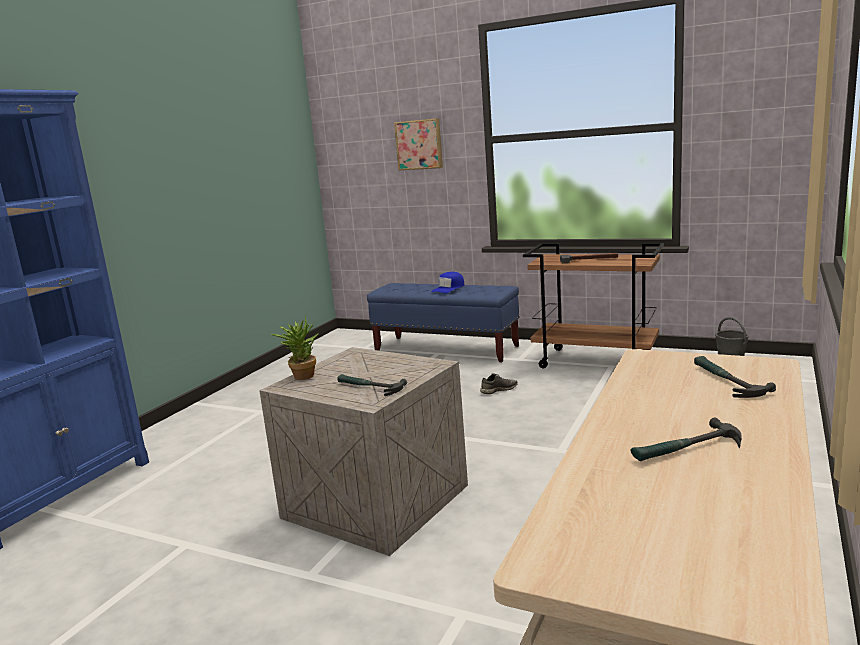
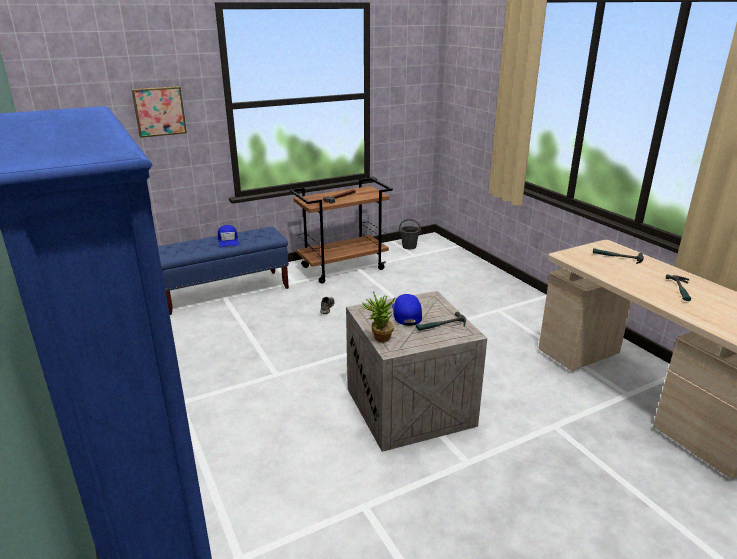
camera: 55 degrees left, 10 degrees up
none -> blue cap [392,294,422,326]

